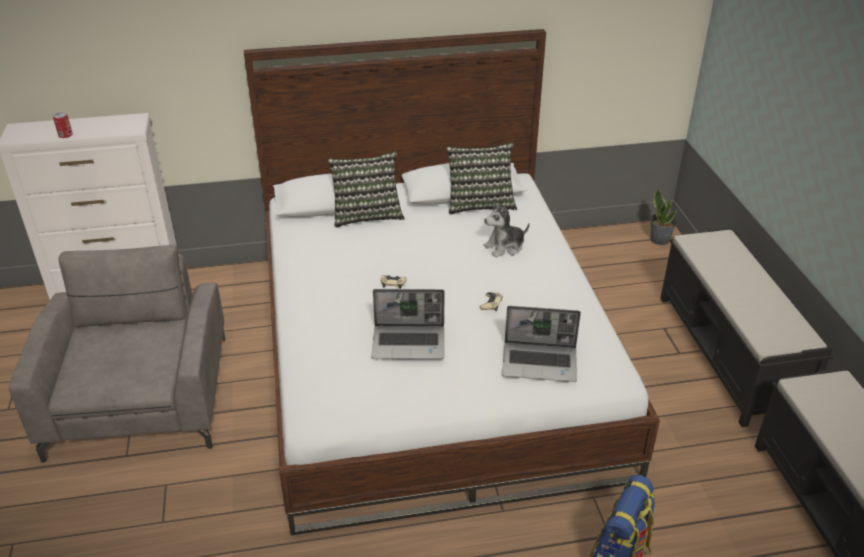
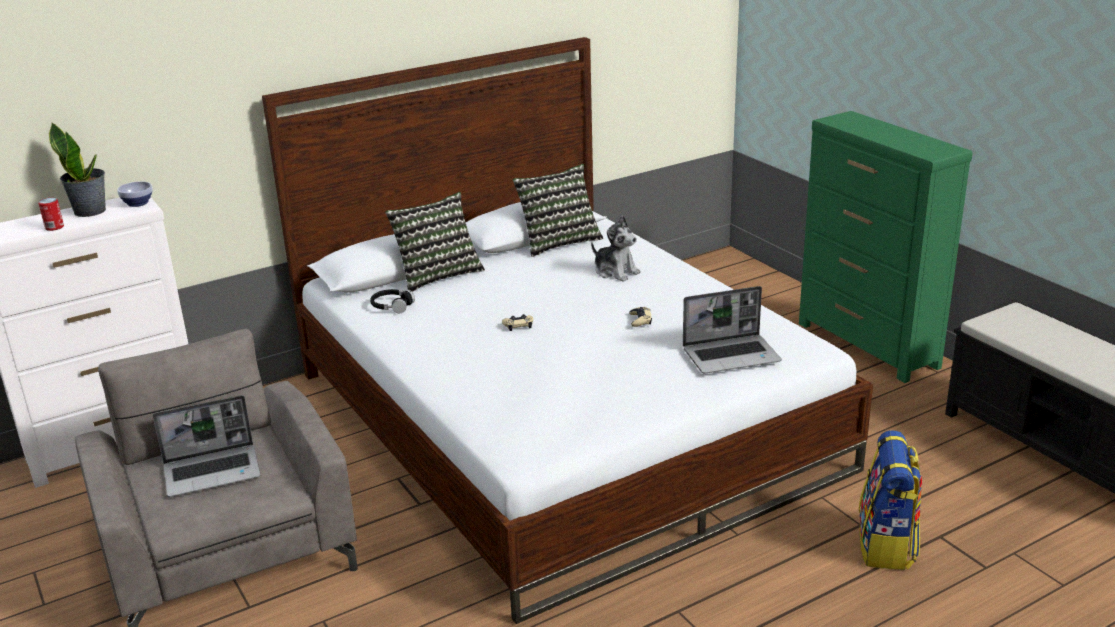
camera: 20 degrees left, 10 degrees down
laptop [371,289,445,359] -> laptop moved to [153,395,261,497]
plush toy [484,202,530,257] -> plush toy turned 90 degrees counterclockwise [591,215,641,282]
potted plant [650,189,677,245] -> potted plant moved to [49,122,106,217]
black bench [660,227,833,427] -> green dresser [799,111,972,383]
none -> bowl [117,181,153,207]
none -> black headphones [370,289,415,313]

